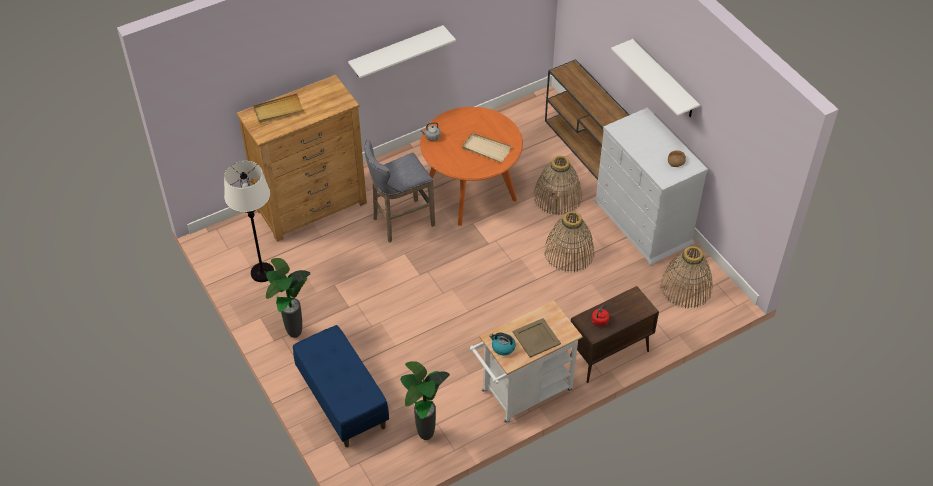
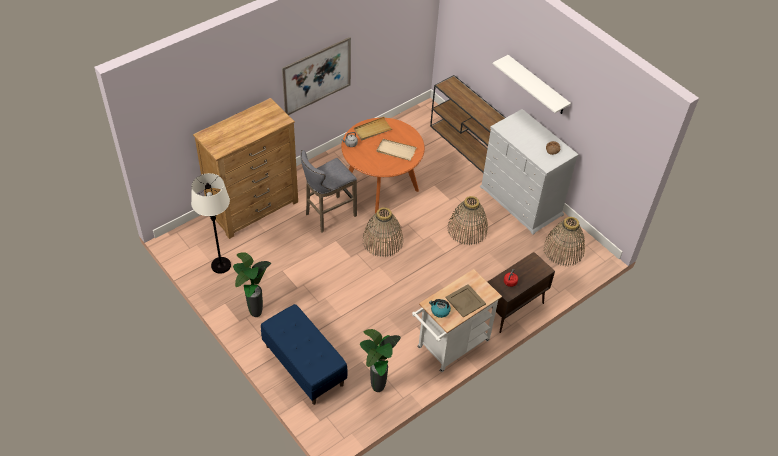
camera: 10 degrees left, 0 degrees up
beige tray [253,93,304,123] -> beige tray moved to [354,117,392,140]
white shelf [348,25,456,78] -> picture [282,37,351,115]
basket [534,156,582,215] -> basket moved to [363,207,403,257]

